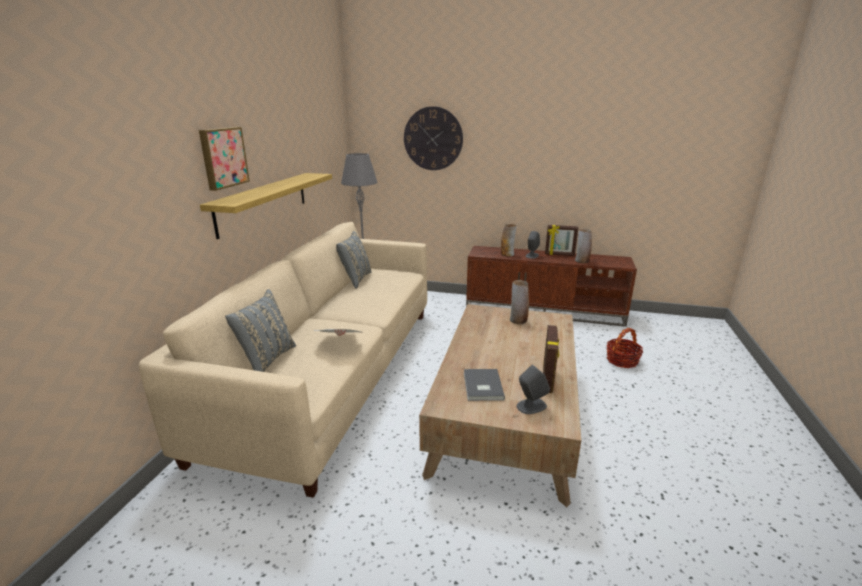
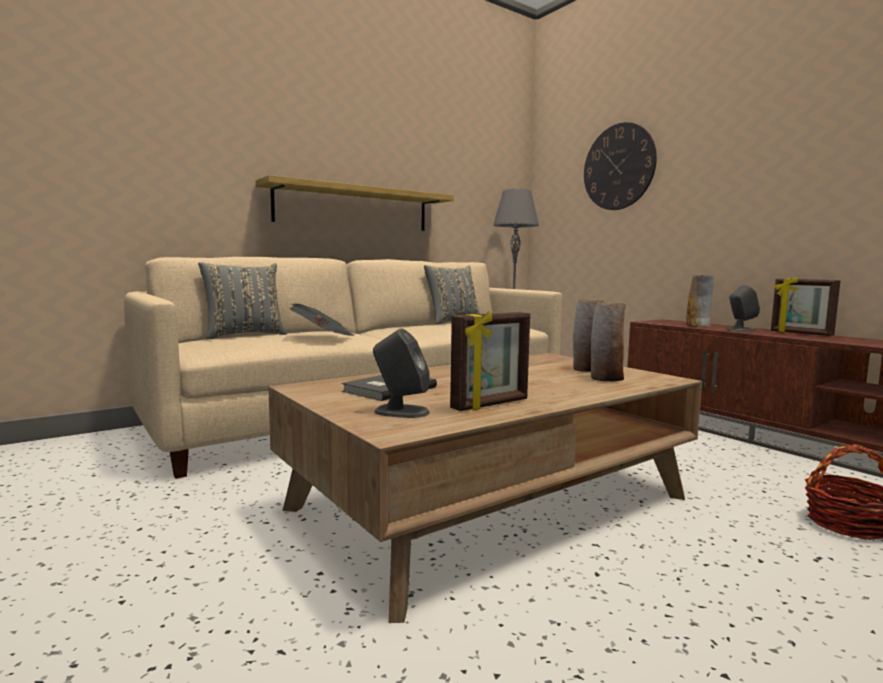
camera: 40 degrees right, 15 degrees down
picture [199,127,250,191] -> none
vase [575,229,592,263] -> vase moved to [591,302,626,381]

